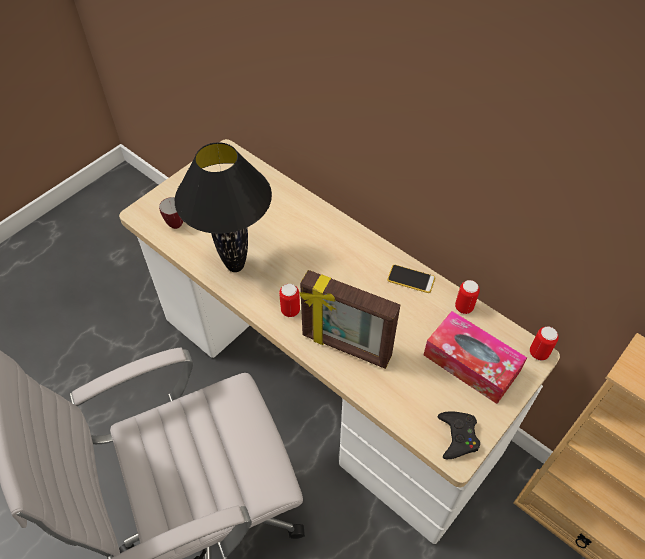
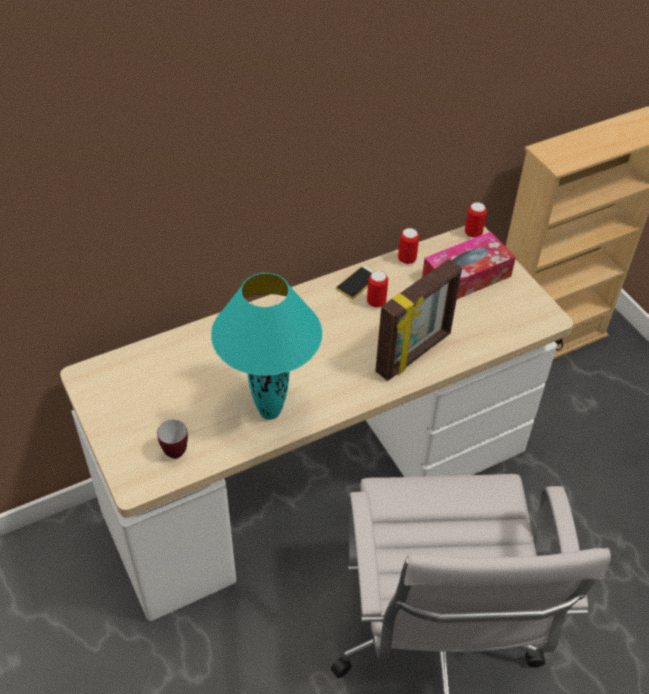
camera: 70 degrees left, 5 degrees down
black table lamp [175,142,272,272] -> turquoise table lamp [211,273,322,420]
can [279,284,300,317] -> can moved to [367,271,388,308]
black game controller [438,411,480,459] -> none

